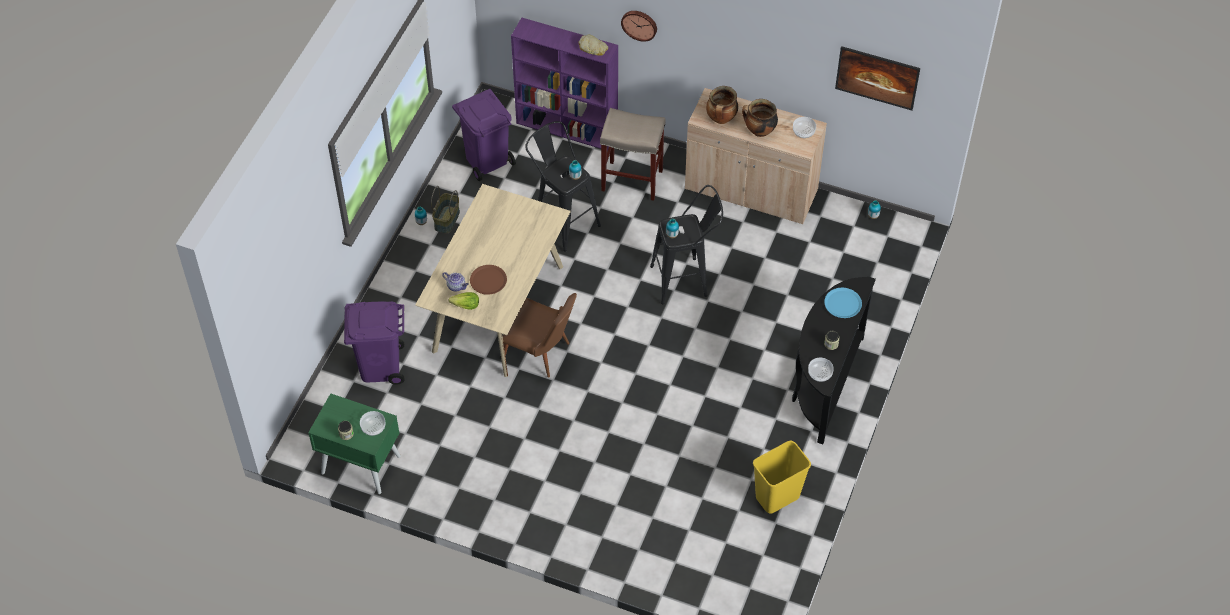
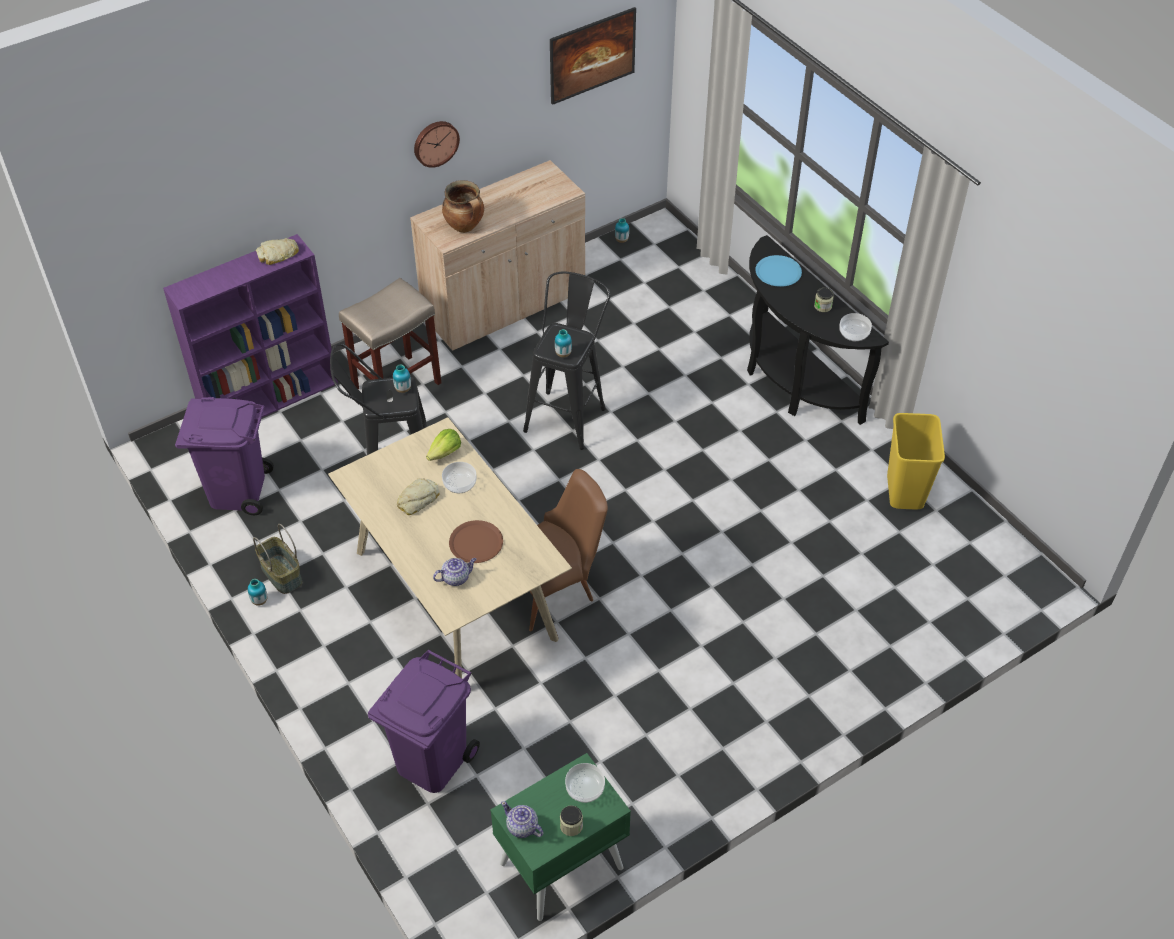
camera: 55 degrees left, 5 degrees down
lettuce [448,292,479,310] -> lettuce moved to [426,429,461,461]
wall clock [621,11,657,42] -> wall clock moved to [414,121,460,168]
cooking pot [742,99,778,137] -> none
bowl [793,117,816,138] -> bowl moved to [442,462,476,493]
none -> bread [397,478,440,515]
none -> teapot [501,801,543,838]

